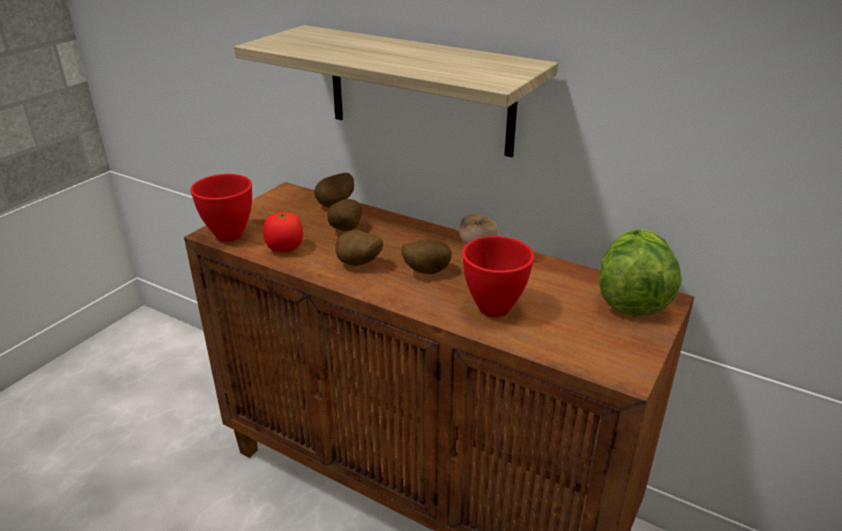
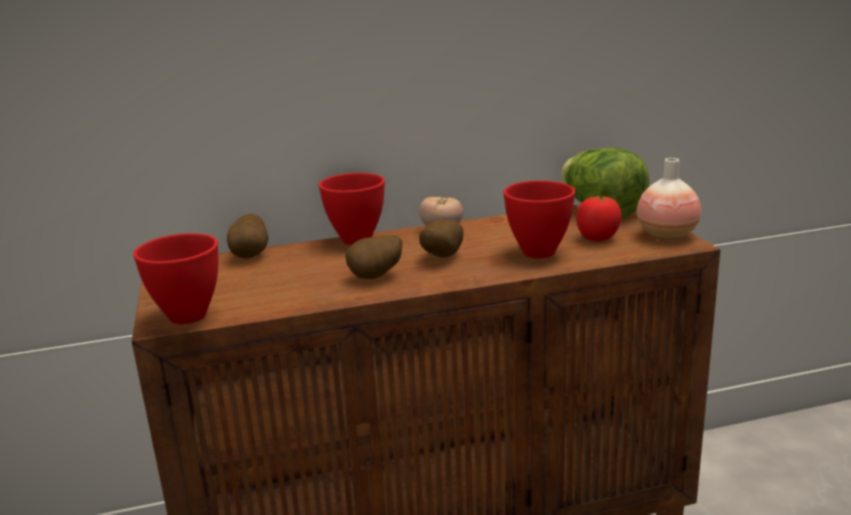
camera: 45 degrees left, 10 degrees down
shelf [234,25,558,157] -> none
tomato [263,212,303,253] -> tomato moved to [576,196,622,242]
potato [327,199,362,231] -> none
none -> red bowl [319,173,385,245]
none -> vase [637,158,701,240]

